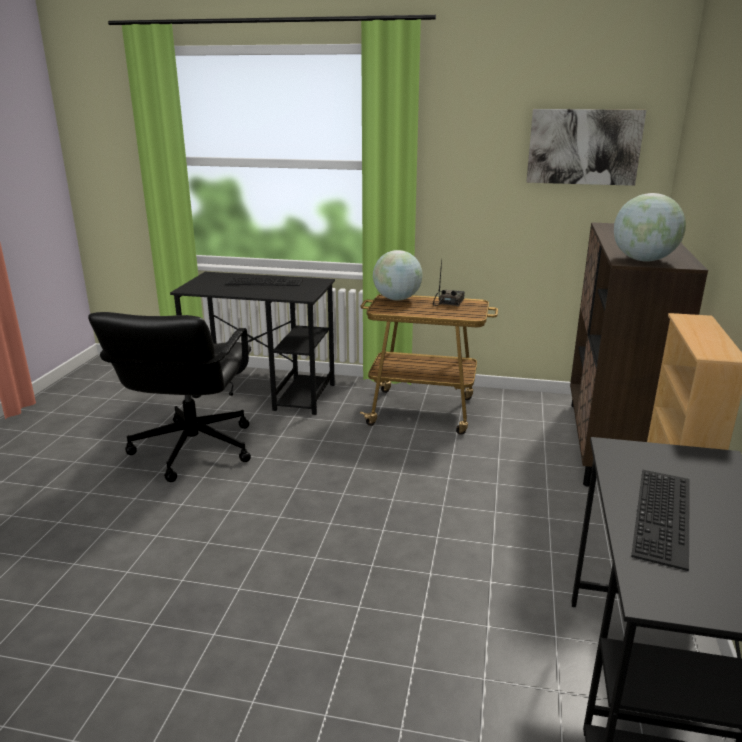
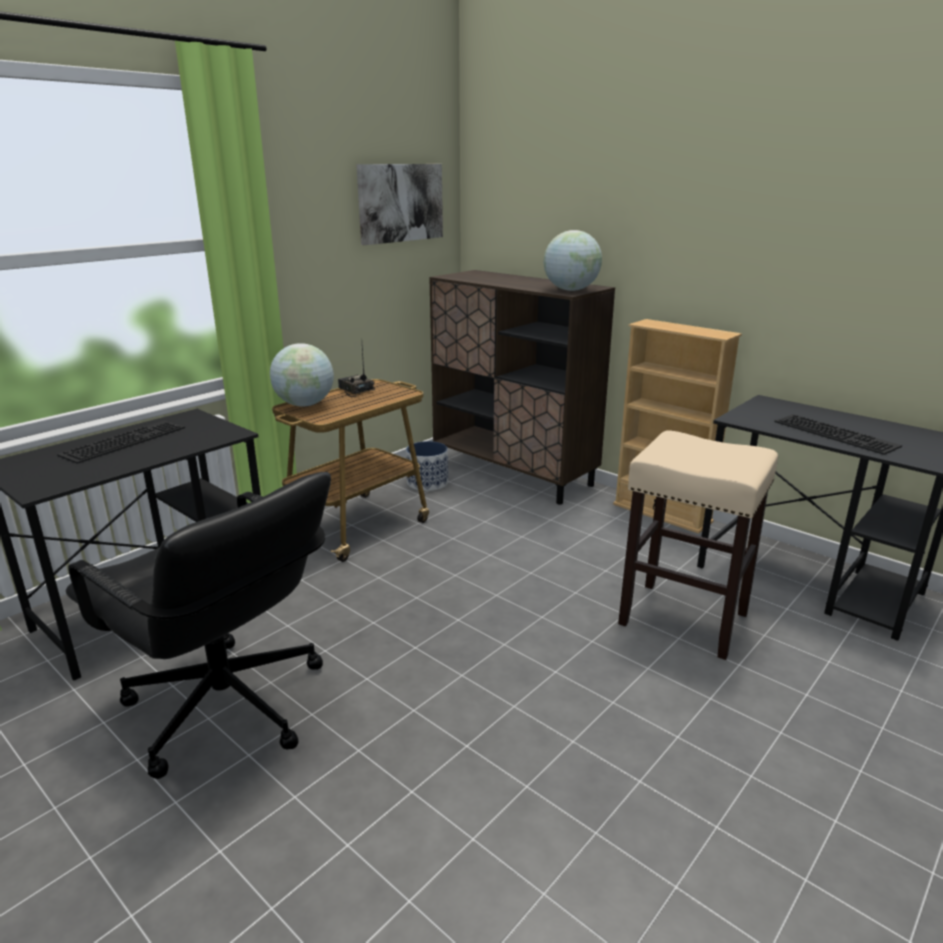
camera: 60 degrees left, 0 degrees up
none -> planter [406,441,448,491]
none -> beige stool [618,430,778,660]

